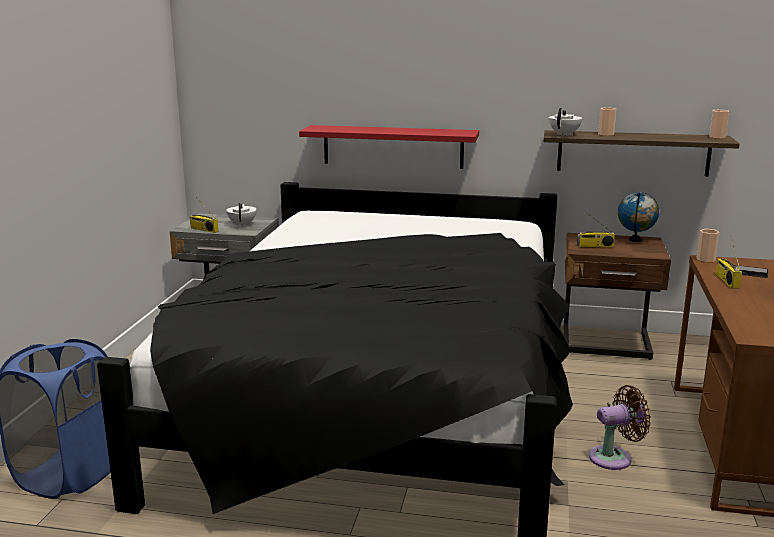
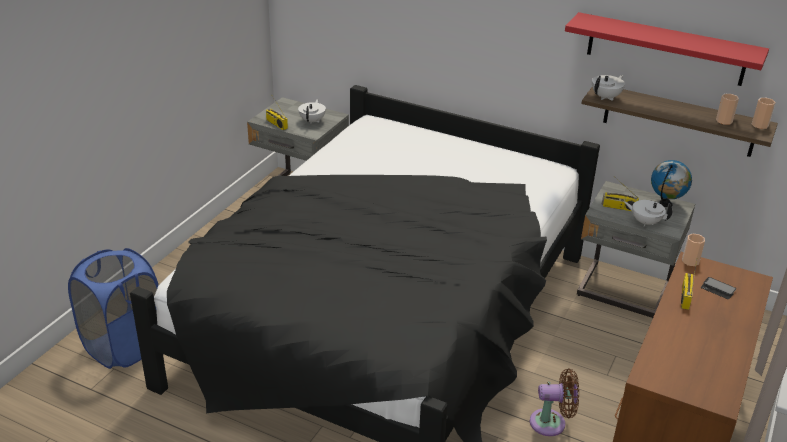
camera: 15 degrees right, 15 degrees up
red shelf [299,125,479,169] -> red shelf moved to [565,12,769,86]
brown nightstand [564,233,671,360] -> grey nightstand [577,181,695,318]
cup [598,107,616,136] -> cup moved to [716,94,739,125]
none -> white teapot [624,200,673,227]

